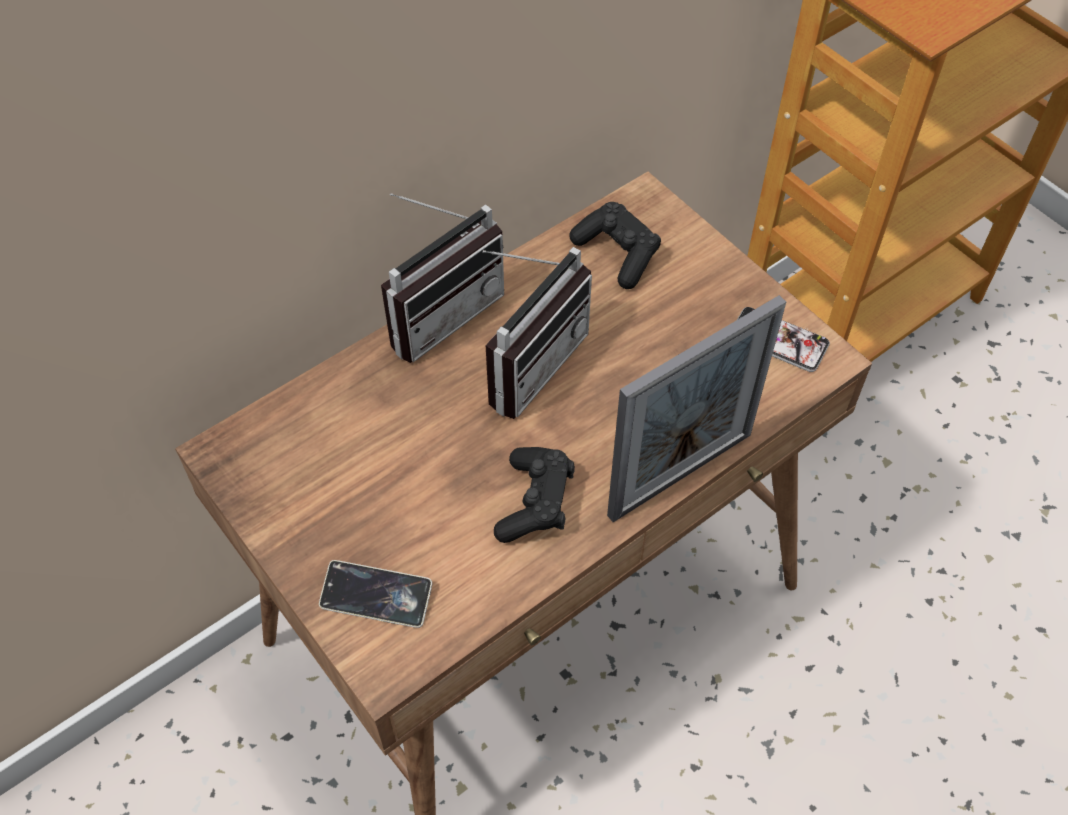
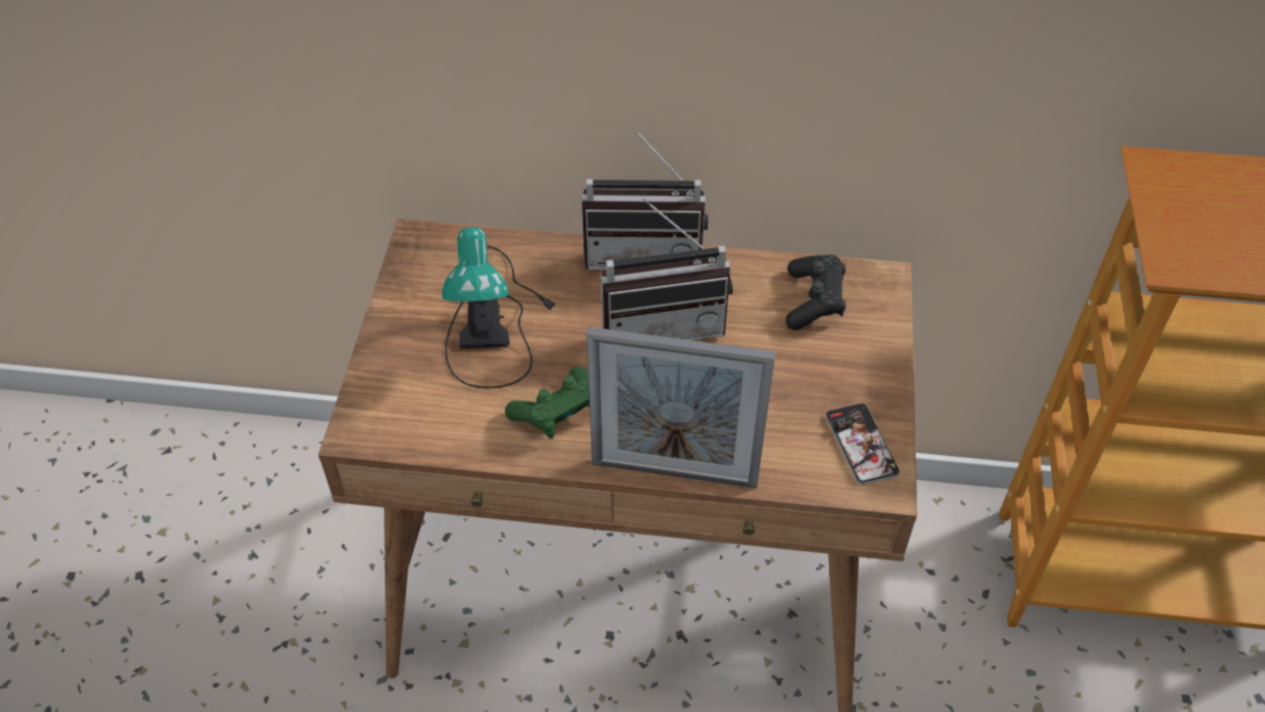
camera: 45 degrees right, 5 degrees down
phone [319,560,432,628] -> none
black game controller [494,447,575,543] -> green game controller [505,366,590,439]
none -> table lamp [442,227,559,389]

